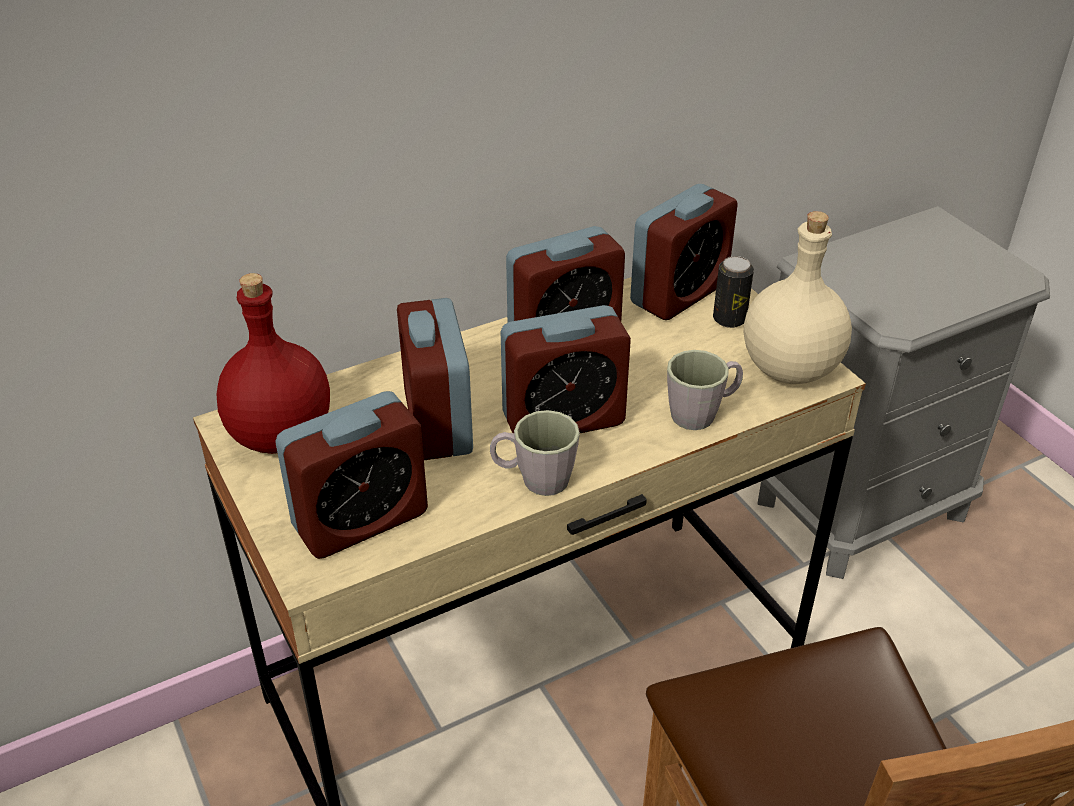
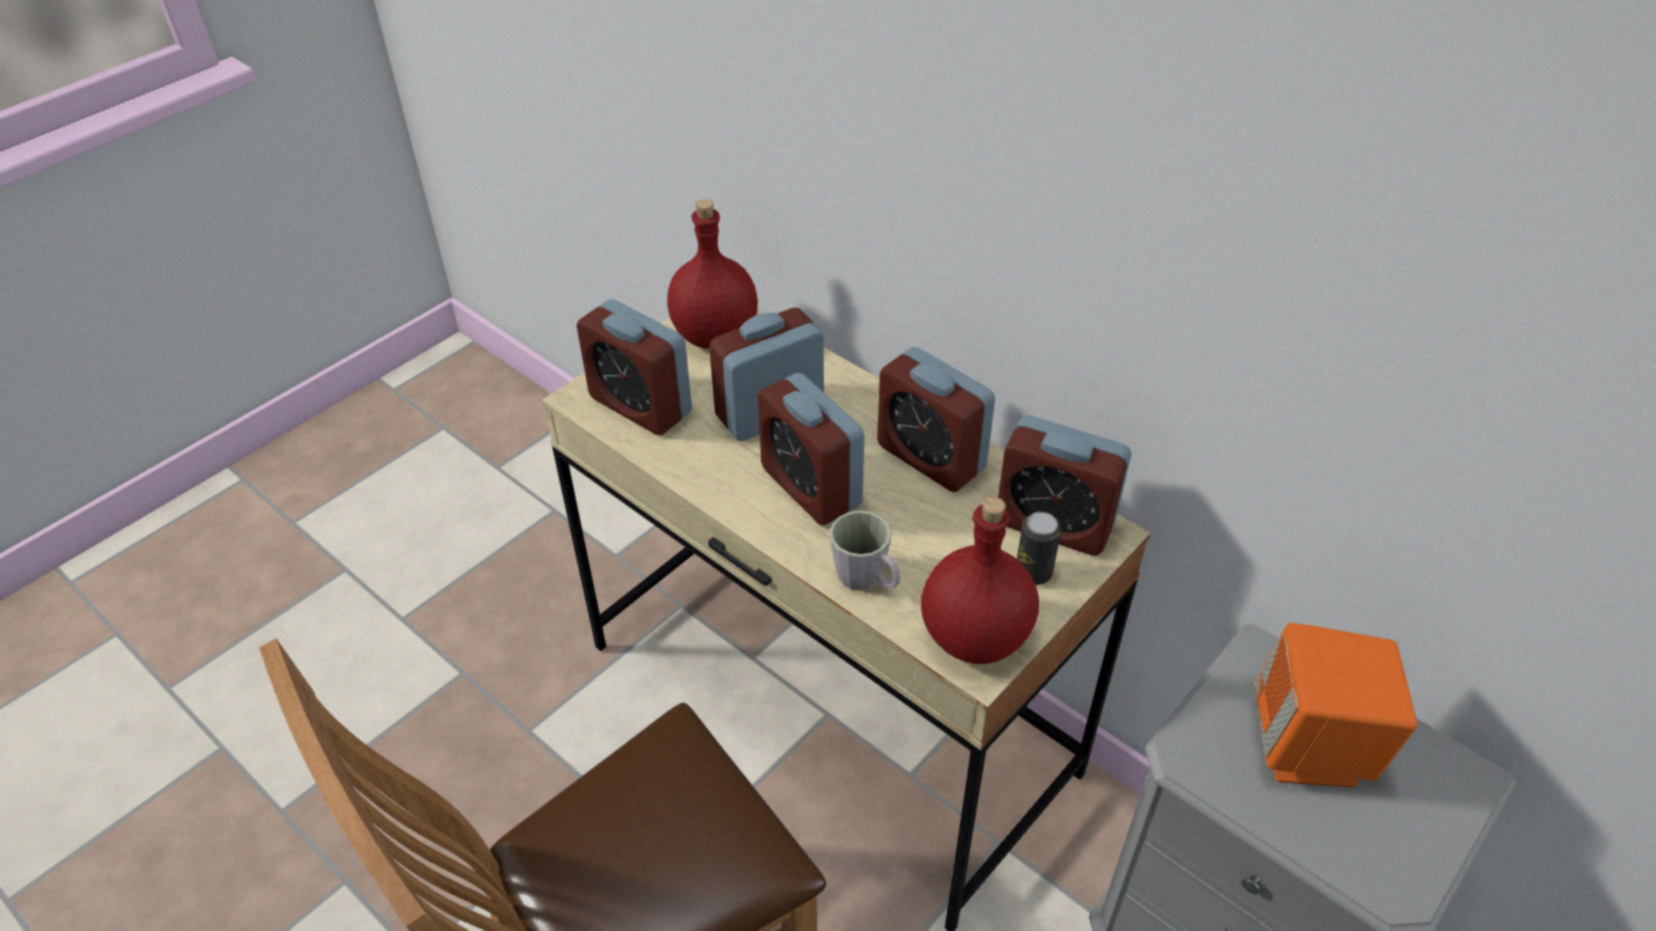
camera: 70 degrees right, 5 degrees up
grey mug [490,410,580,496] -> none
beige bottle [744,211,852,384] -> red bottle [921,497,1039,664]
none -> orange speaker [1254,623,1418,787]

